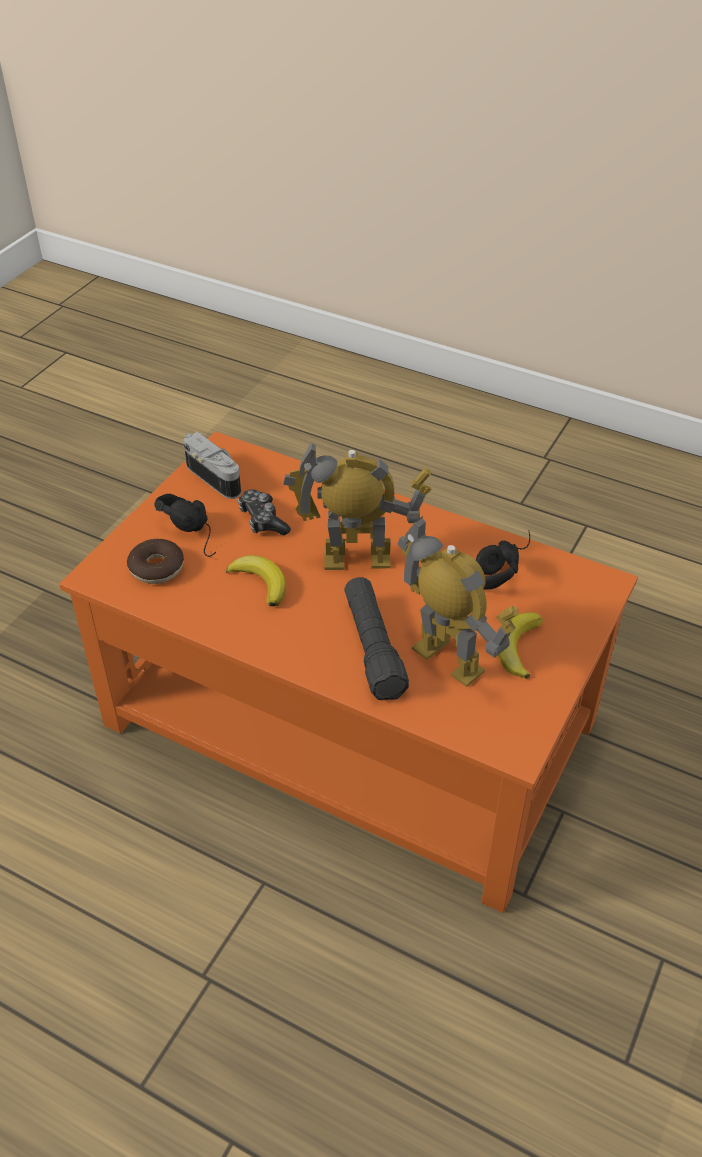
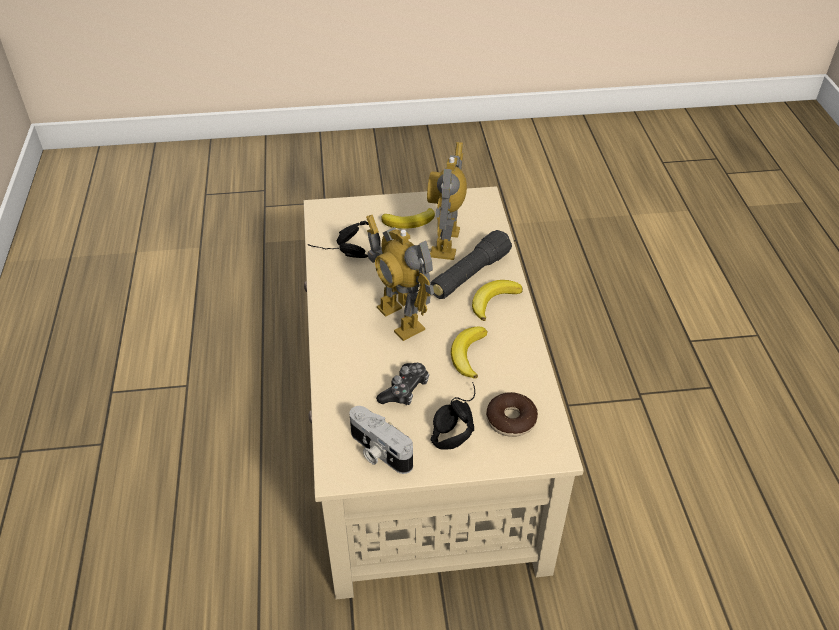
camera: 125 degrees left, 0 degrees up
orange coffee table [59,431,638,913] -> beige coffee table [304,186,584,600]
camera [183,431,241,499] -> camera turned 60 degrees counterclockwise [350,406,413,474]
none -> banana [472,280,523,321]

